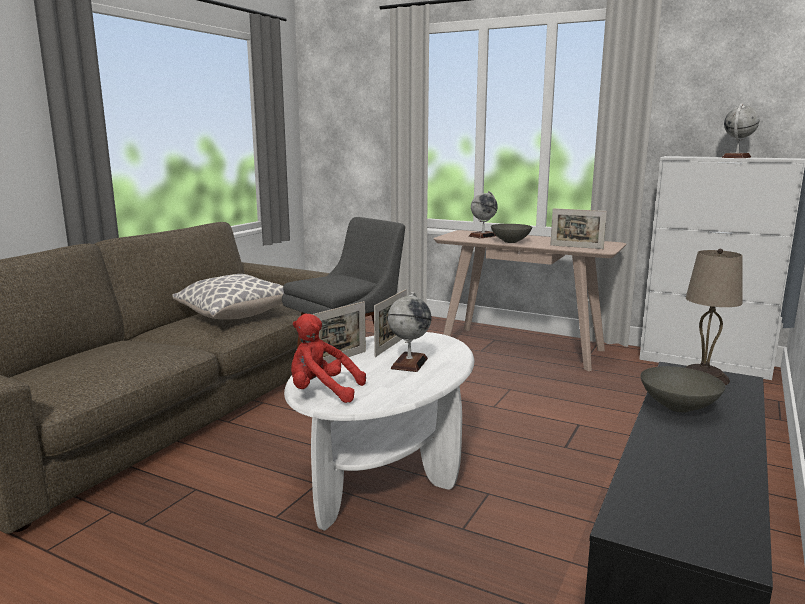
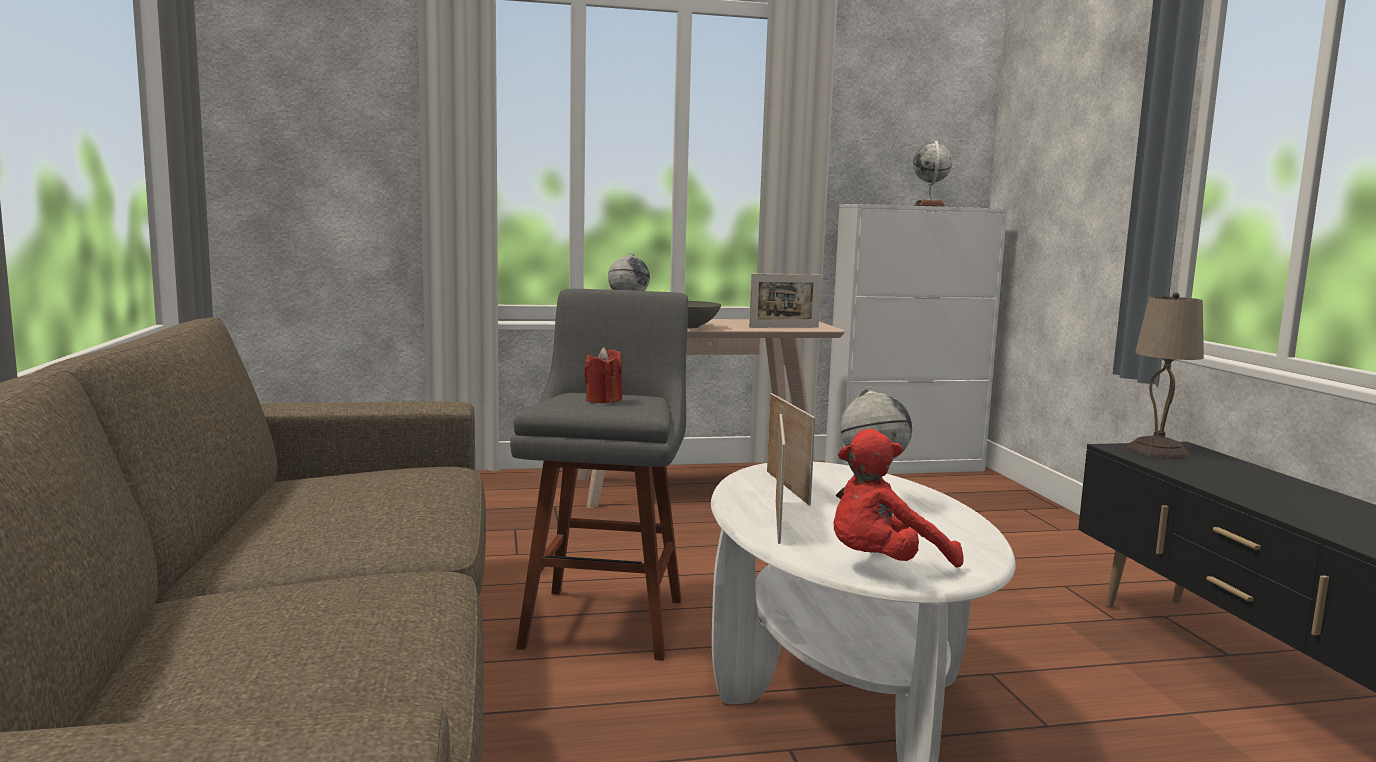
camera: 40 degrees left, 5 degrees down
pillow [172,274,285,320] -> none
grey bowl [640,366,725,412] -> none
none -> red candle [584,347,622,403]

